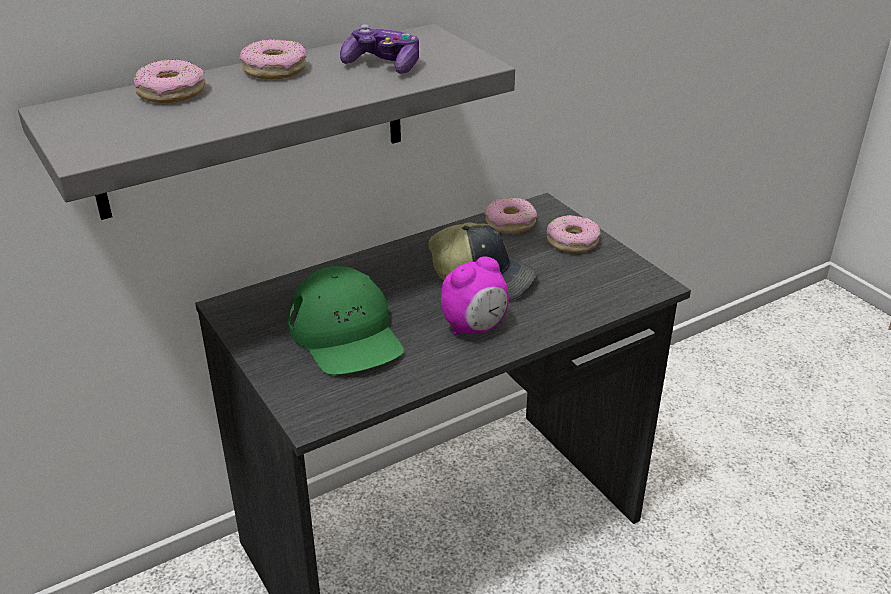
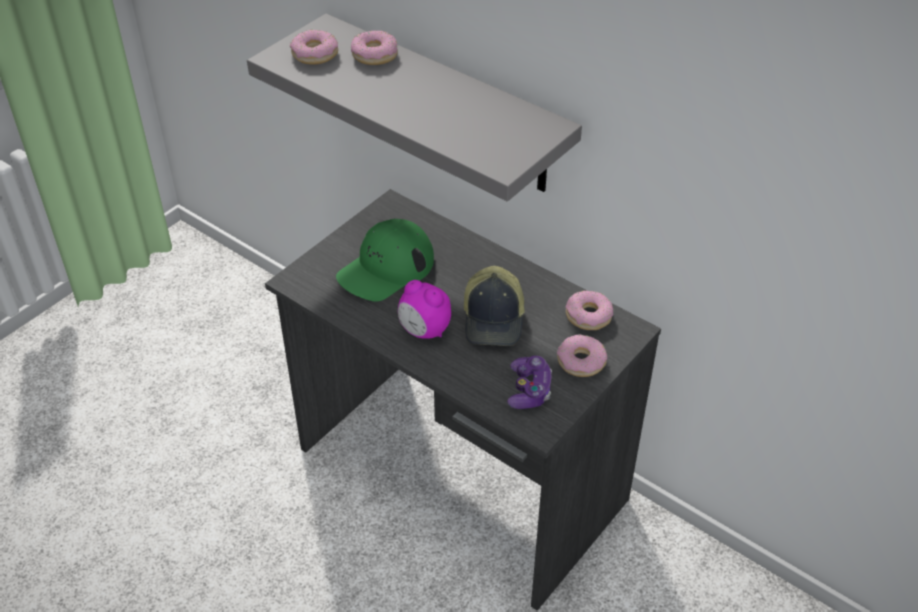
camera: 70 degrees right, 10 degrees up
donut [240,39,307,79] -> donut moved to [290,30,338,65]
game controller [340,24,419,74] -> game controller moved to [507,356,552,409]

